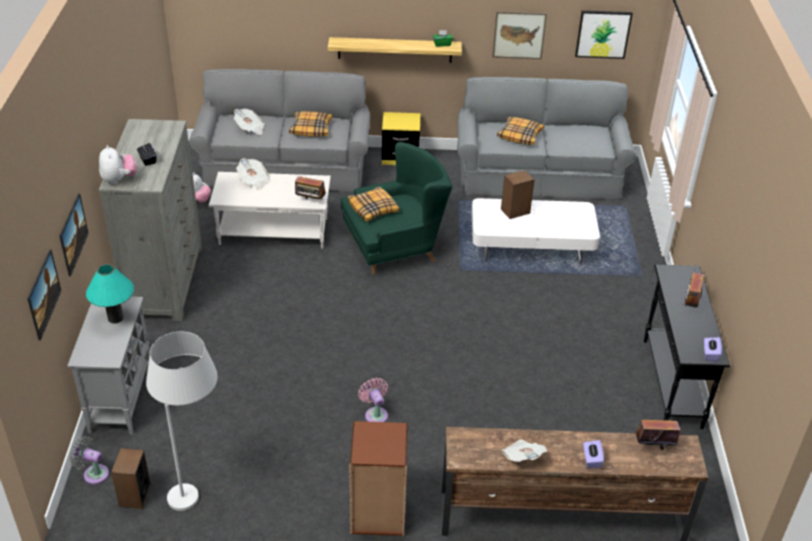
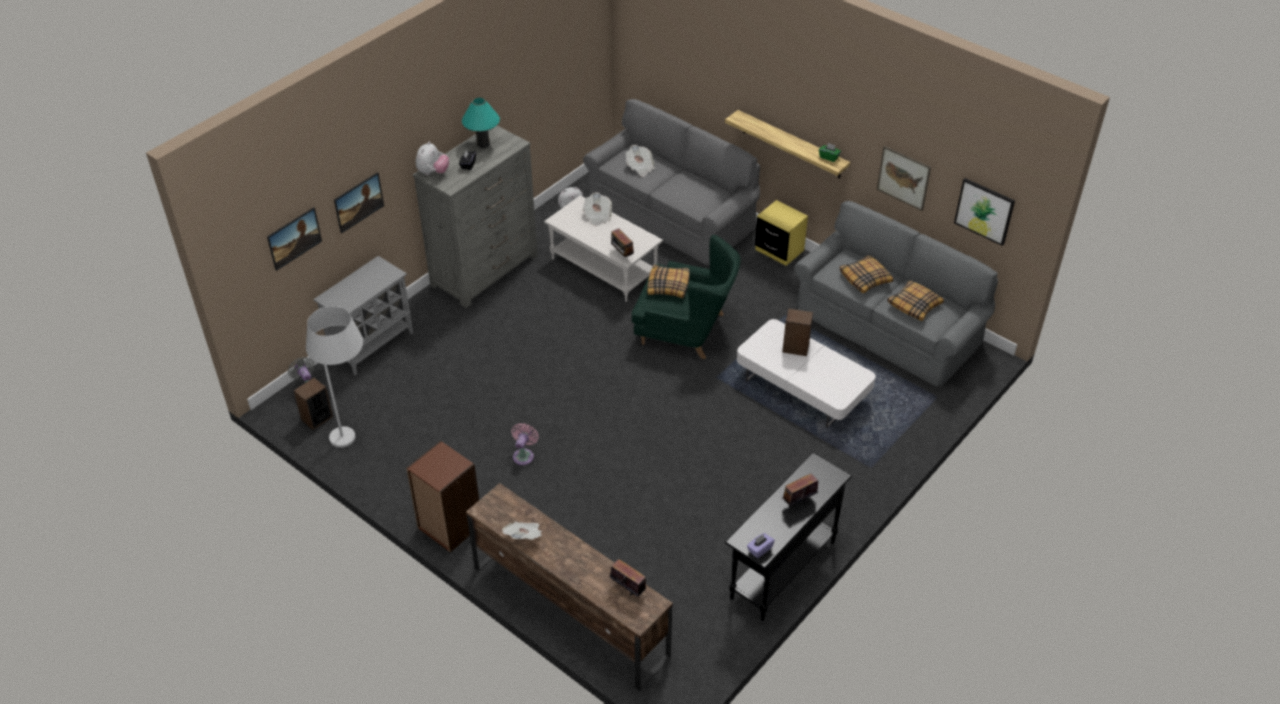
camera: 40 degrees right, 5 degrees up
turquoise table lamp [86,264,134,324] -> turquoise table lamp moved to [462,97,500,148]
pillow [289,111,333,137] -> pillow moved to [887,280,944,321]
purple tissue box [583,440,604,468] -> none

